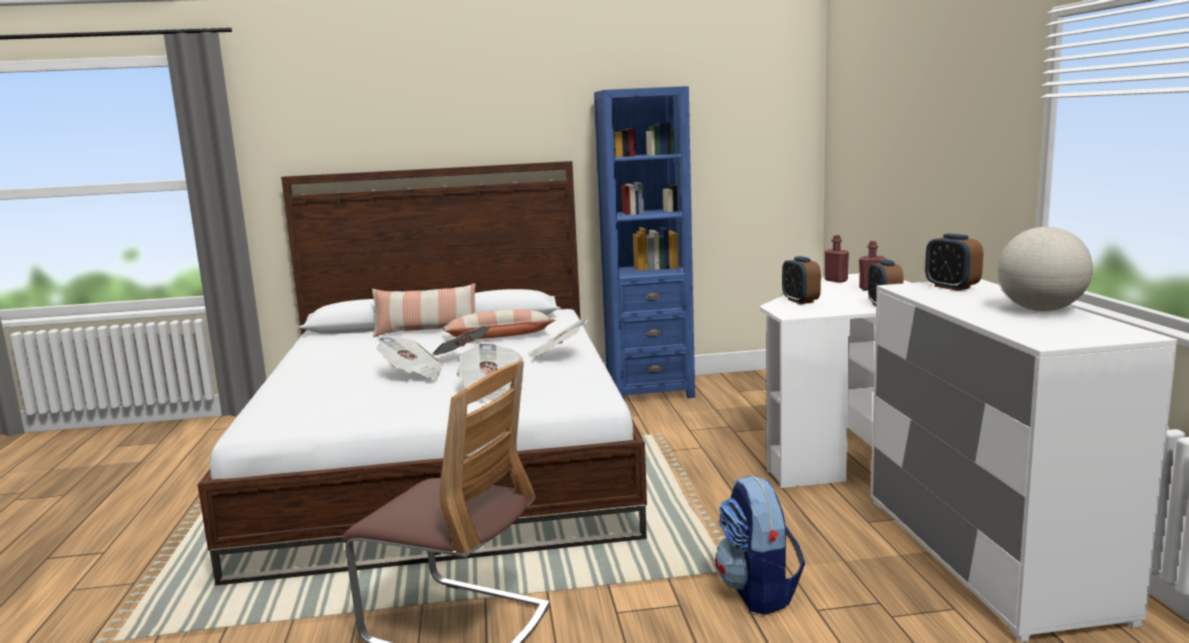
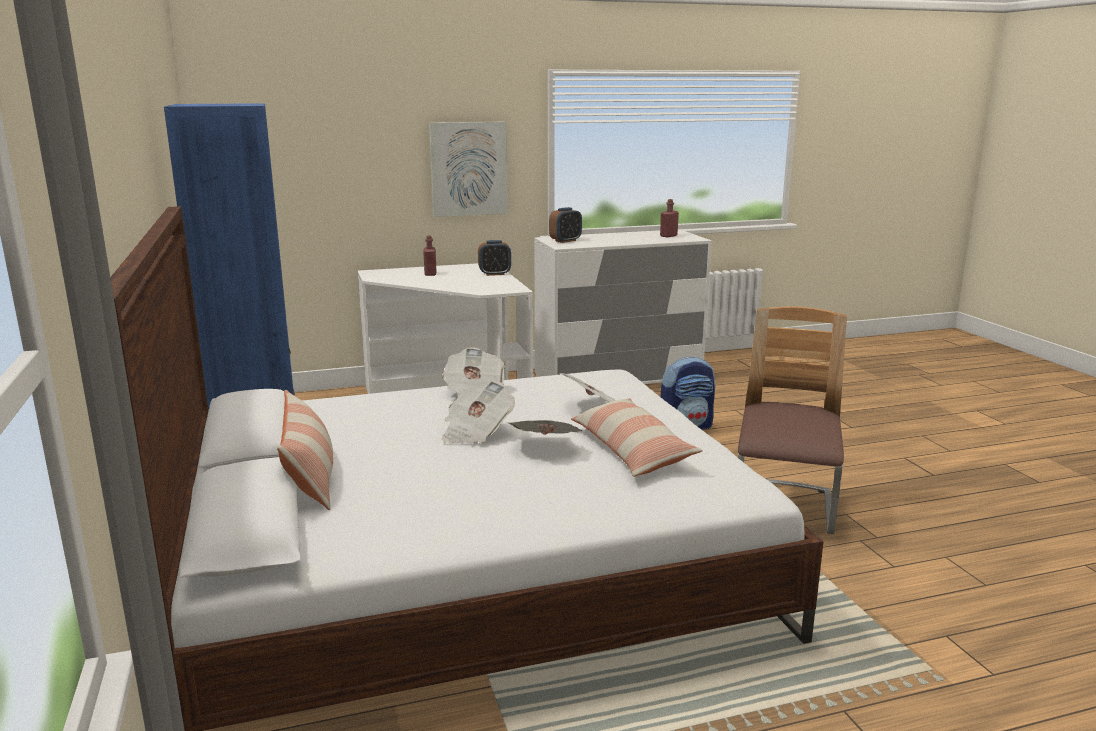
camera: 100 degrees left, 5 degrees up
pillow [443,309,556,339] -> pillow moved to [571,398,703,477]
alarm clock [782,256,821,304] -> none
red bottle [825,235,849,283] -> red bottle moved to [660,199,679,238]
globe [998,227,1093,311] -> none
none -> picture [429,122,508,217]

